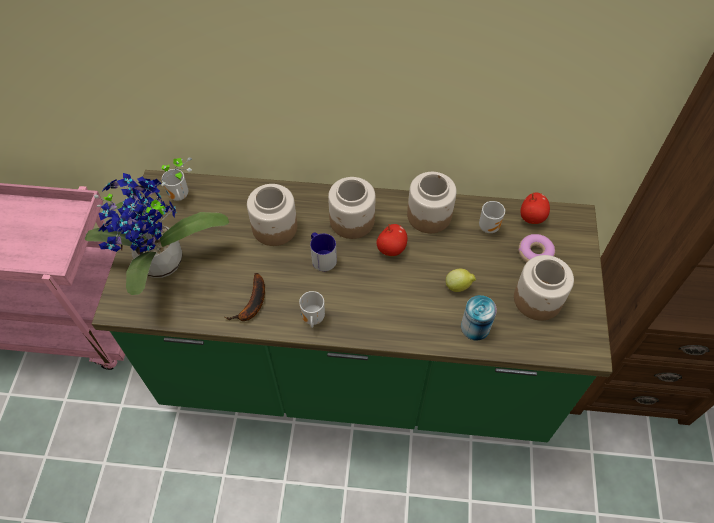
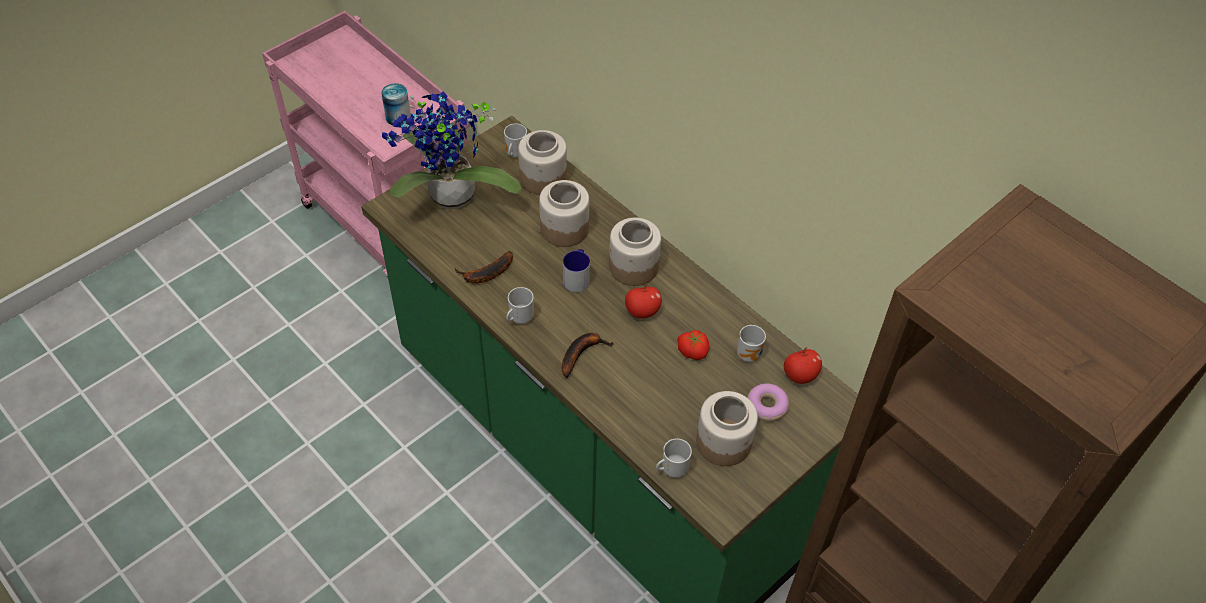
camera: 40 degrees right, 5 degrees down
jar [407,172,457,233] -> jar moved to [518,130,567,195]
lemon [446,269,476,292] -> none
can [461,295,497,341] -> can moved to [381,83,411,126]
none -> banana [562,333,614,378]
none -> mug [656,439,692,478]
none -> tomato [677,330,710,360]

